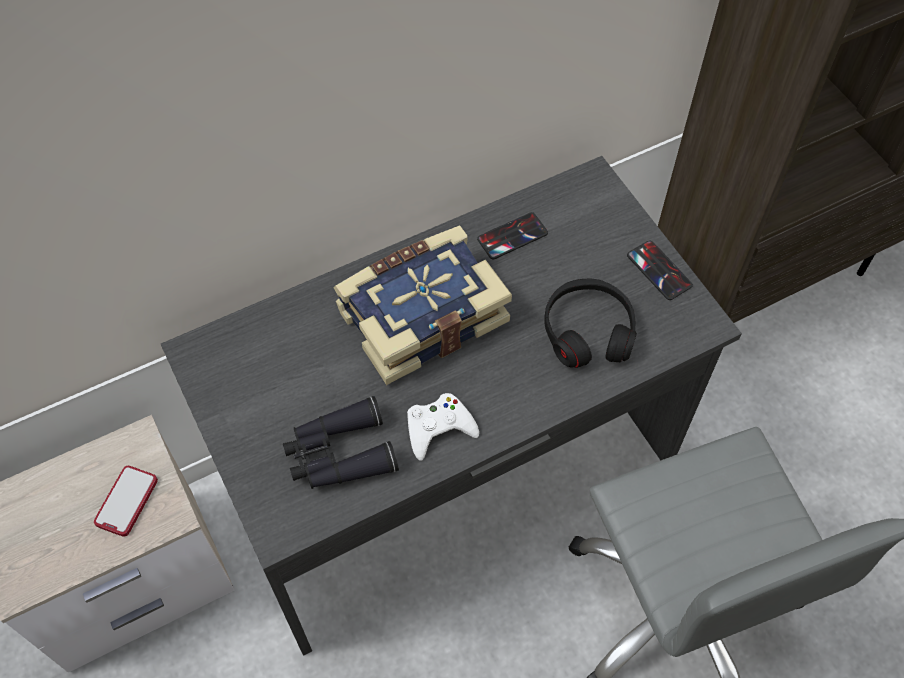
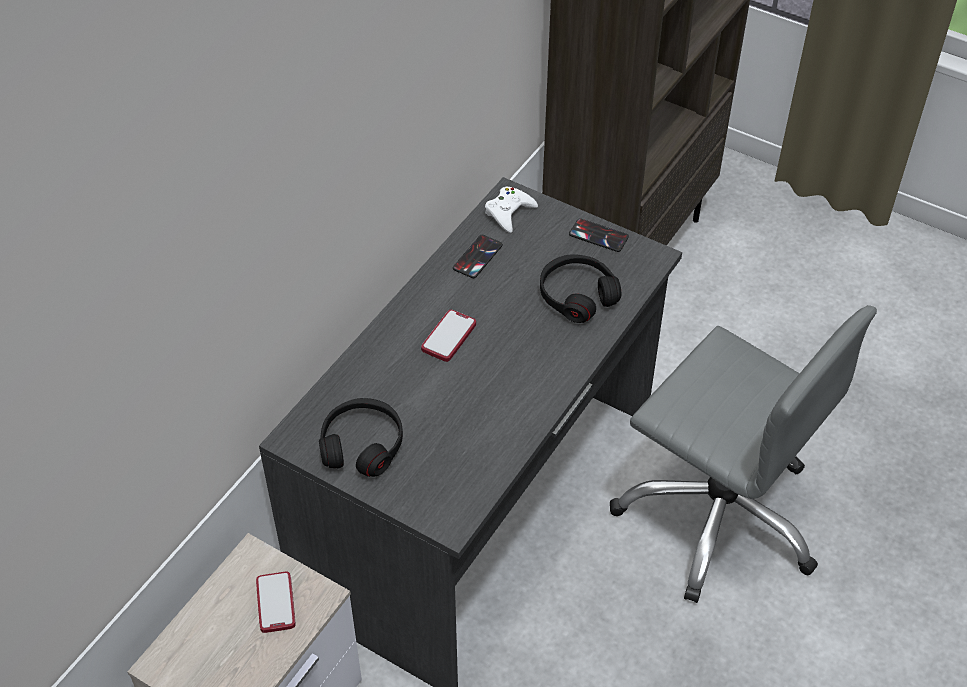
camera: 30 degrees left, 10 degrees down
black binoculars [283,396,399,489] -> none
book [333,225,512,385] -> phone [421,310,476,362]
white game controller [407,393,479,461] -> white game controller moved to [485,187,538,233]
none -> black headphones [319,398,403,477]

